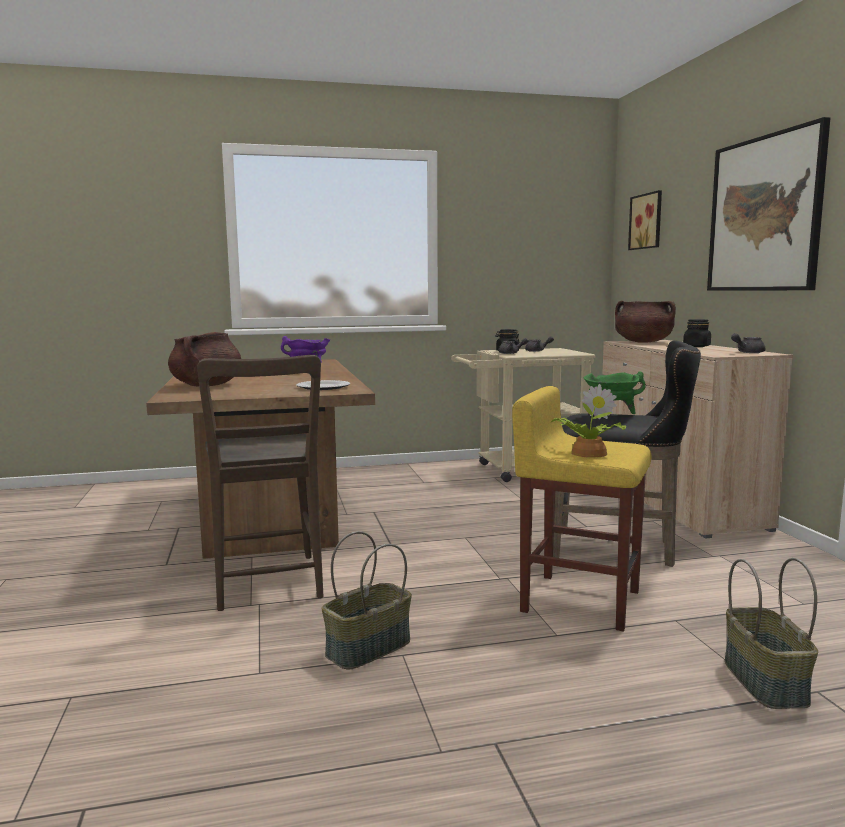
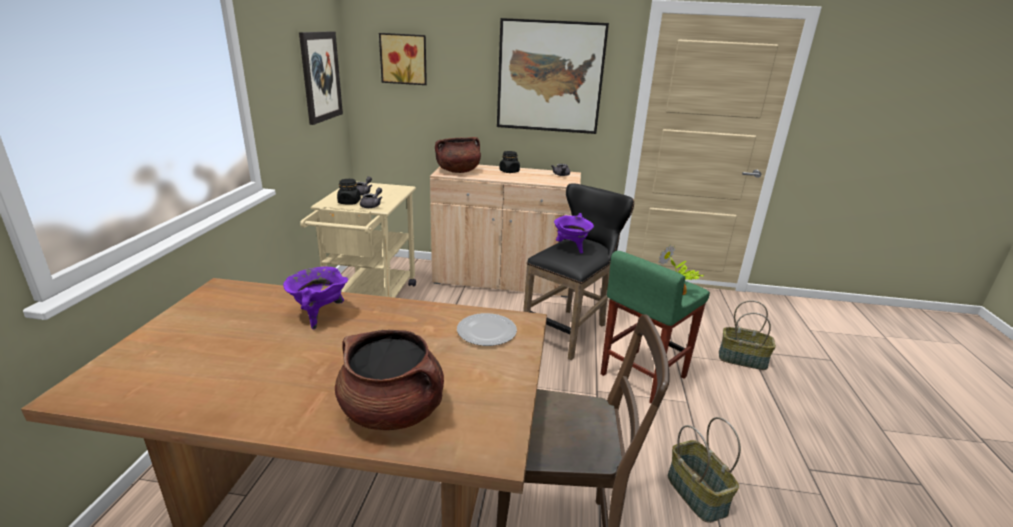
camera: 70 degrees left, 15 degrees up
yellow stool [512,386,651,632] -> green stool [601,251,710,404]
green cooking pot [584,371,646,414] -> purple cooking pot [554,213,594,254]
none -> picture [299,31,343,125]

